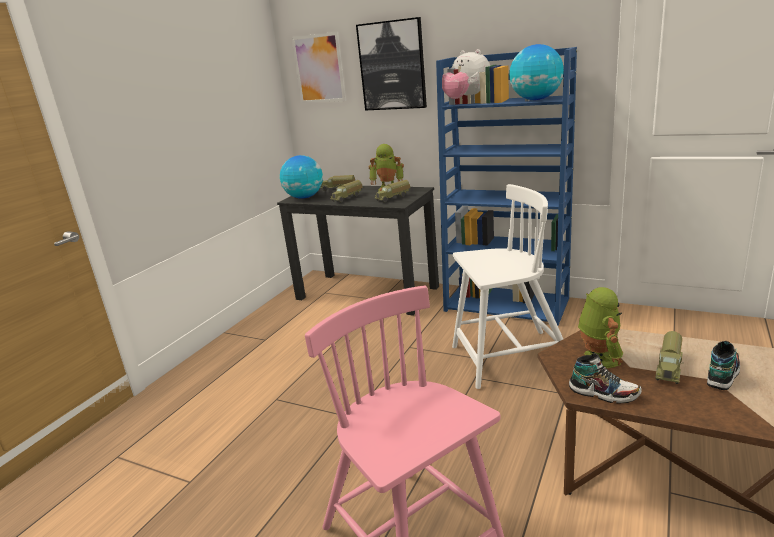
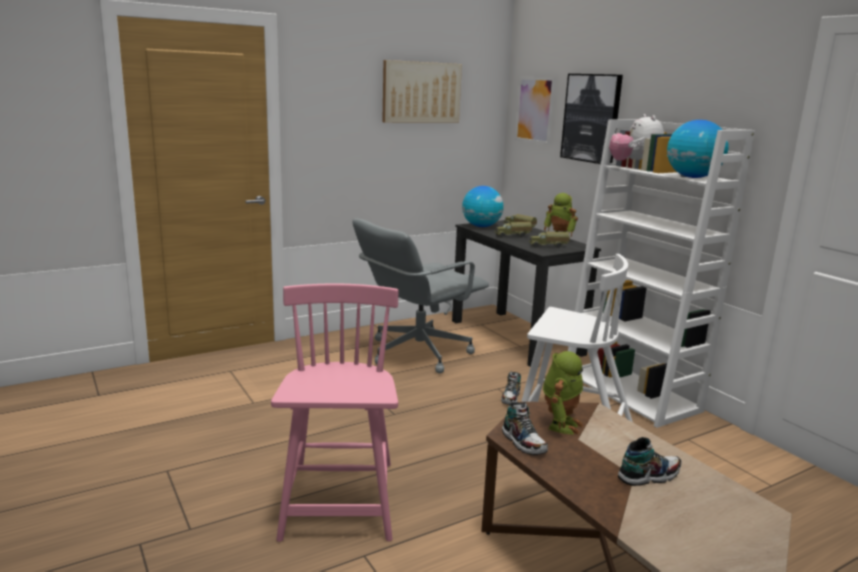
camera: 30 degrees right, 5 degrees down
blue bookcase [436,47,577,326] -> white bookcase [568,119,755,428]
toy truck [655,331,683,384] -> none
none -> grey office chair [352,218,489,373]
none -> picture [382,60,462,123]
none -> shoe [501,372,521,405]

